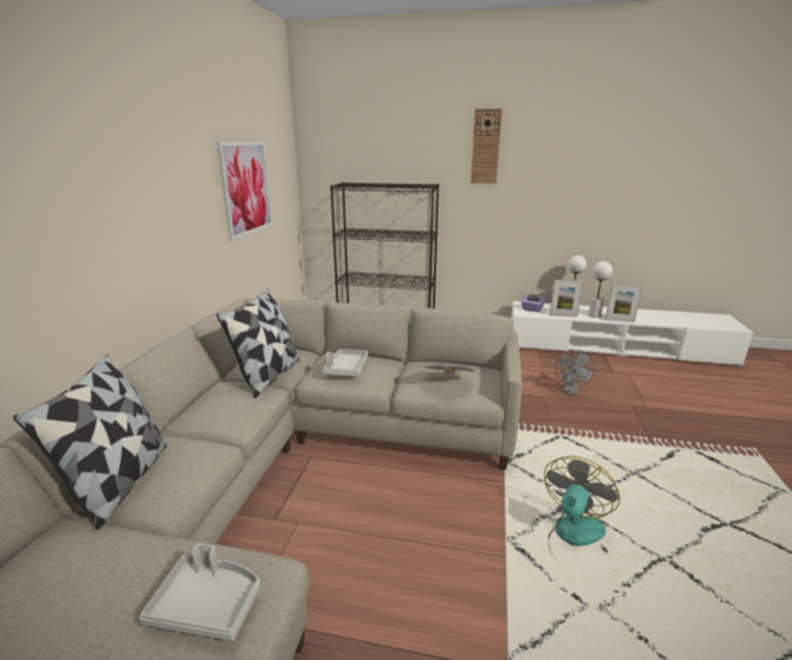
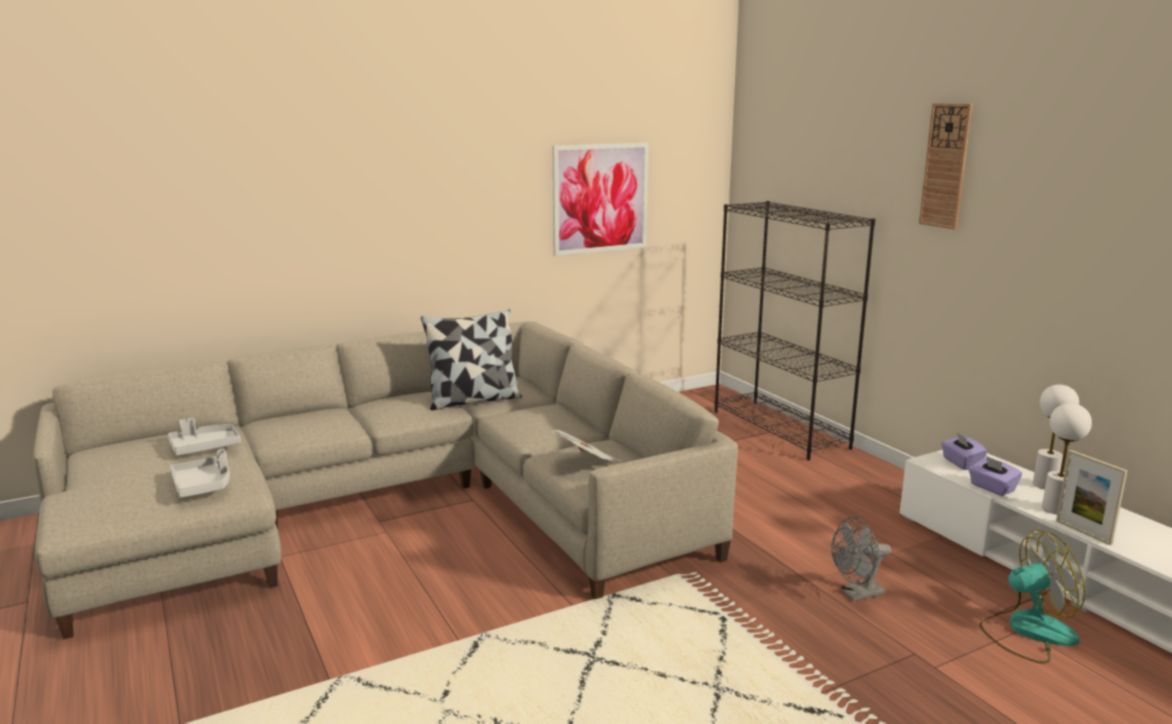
camera: 50 degrees right, 5 degrees down
pillow [13,354,168,530] -> none
grey tray [323,349,368,376] -> grey tray moved to [168,418,241,456]
fan [544,456,620,560] -> fan moved to [979,530,1085,664]
picture frame [550,280,583,317] -> purple tissue box [969,456,1022,496]

